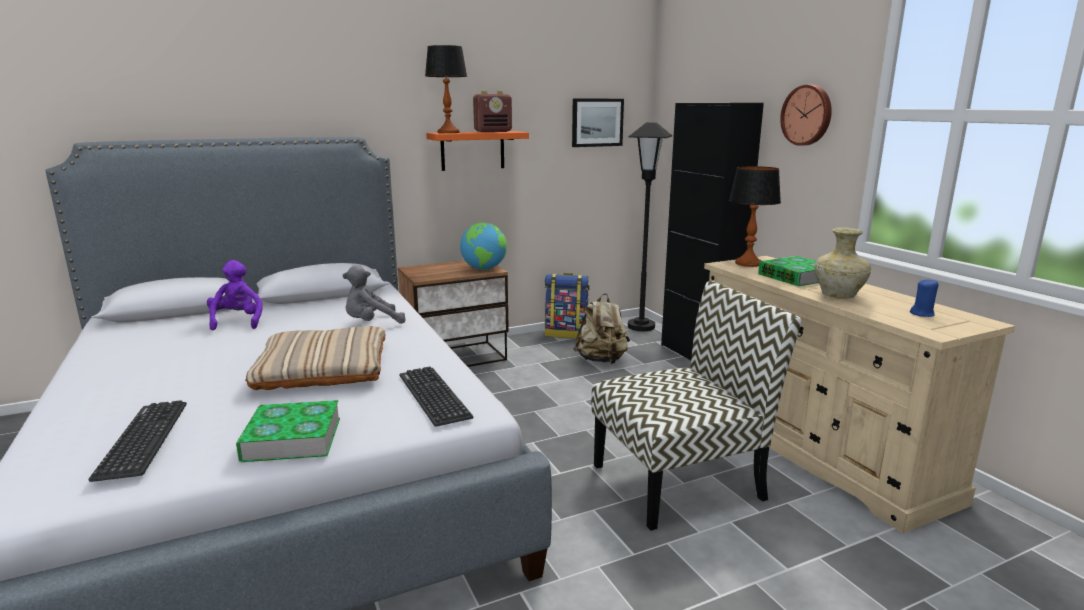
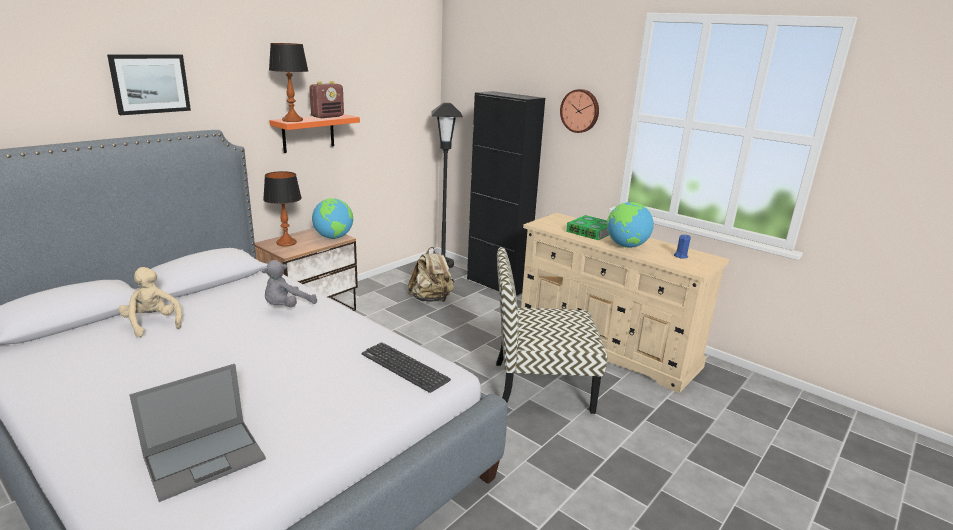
camera: 25 degrees left, 5 degrees up
keyboard [89,400,187,482] -> laptop [129,364,266,502]
purple plush toy [207,260,263,330] -> beige plush toy [118,267,182,337]
book [236,400,340,462] -> none
beige pillow [245,326,386,390] -> none
backpack [545,273,590,339] -> none
picture [572,99,624,147] -> picture moved to [107,54,191,115]
chair [591,281,802,531] -> chair turned 135 degrees counterclockwise [496,247,607,414]
table lamp [729,166,781,267] -> table lamp moved to [263,171,302,246]
beige vase [815,227,871,299] -> globe [607,202,654,248]

